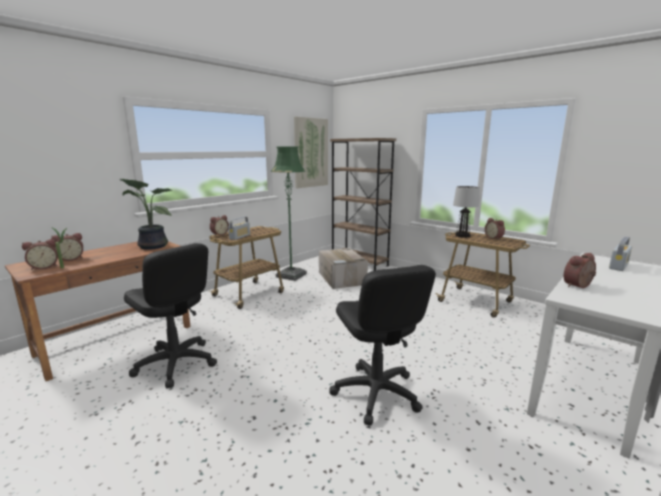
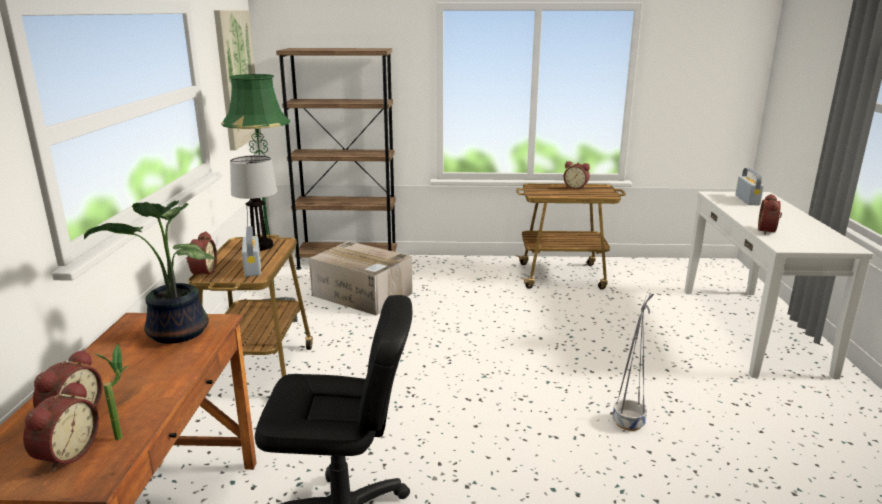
camera: 40 degrees left, 5 degrees up
black office chair [329,265,436,426] -> grey planter [613,293,654,431]
table lamp [453,186,479,238] -> table lamp moved to [230,155,277,251]

